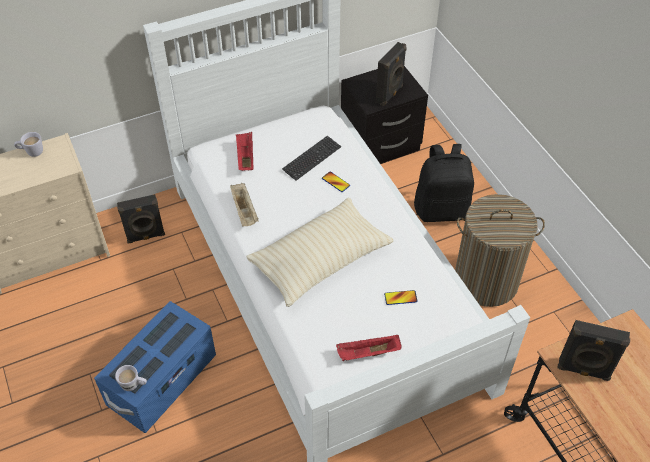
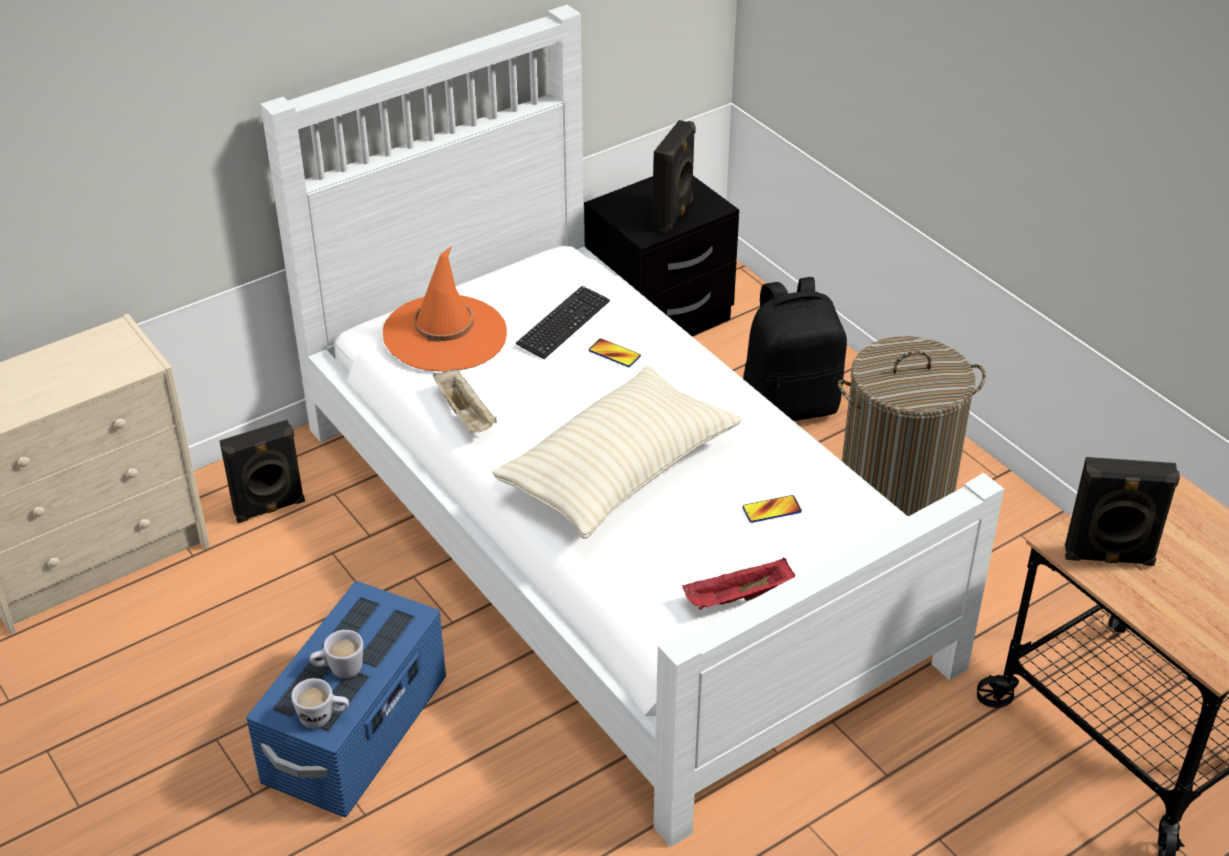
camera: 10 degrees left, 10 degrees down
white mug [14,132,43,157] -> white mug moved to [310,630,363,679]
red tray [236,132,253,171] -> orange hat [383,246,507,371]

